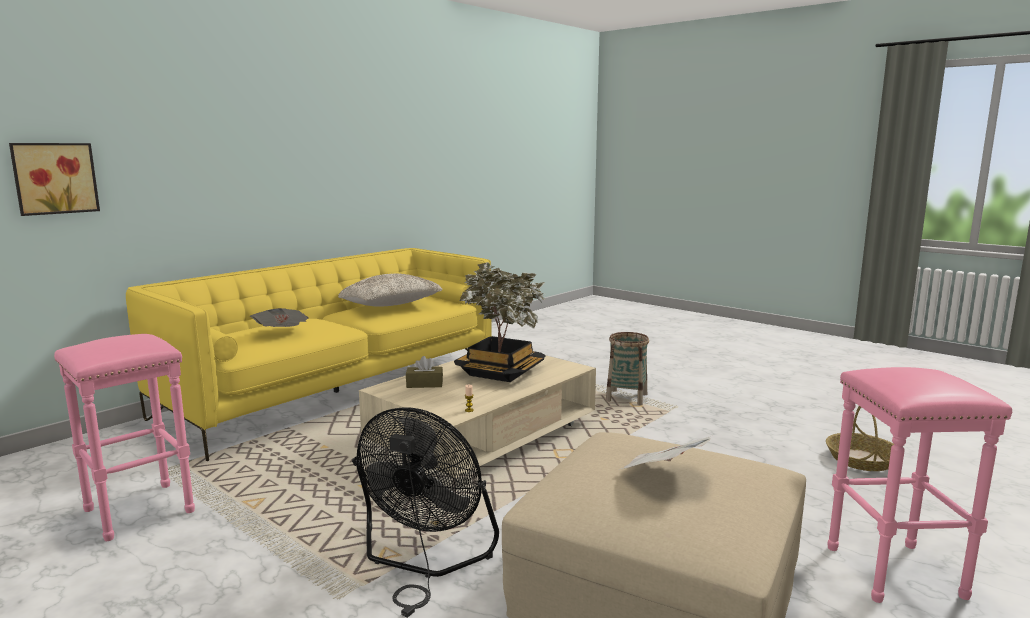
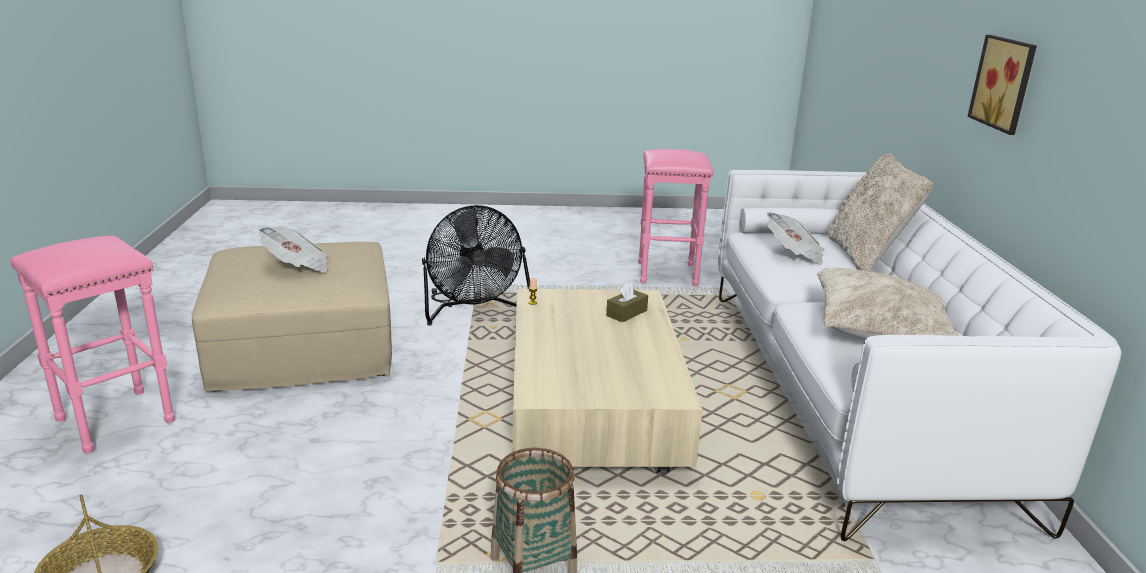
camera: 135 degrees right, 10 degrees up
picture [9,143,100,216] -> picture moved to [967,35,1037,135]
yellow sofa [126,248,492,461] -> white sofa [718,170,1121,541]
potted plant [454,262,546,382] -> none
none -> beige pillow [827,153,934,272]

